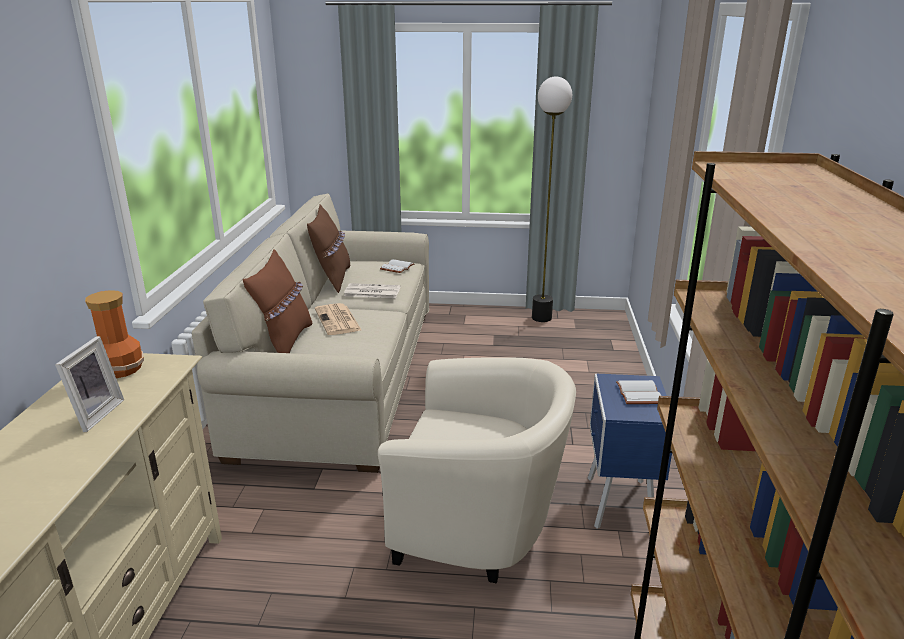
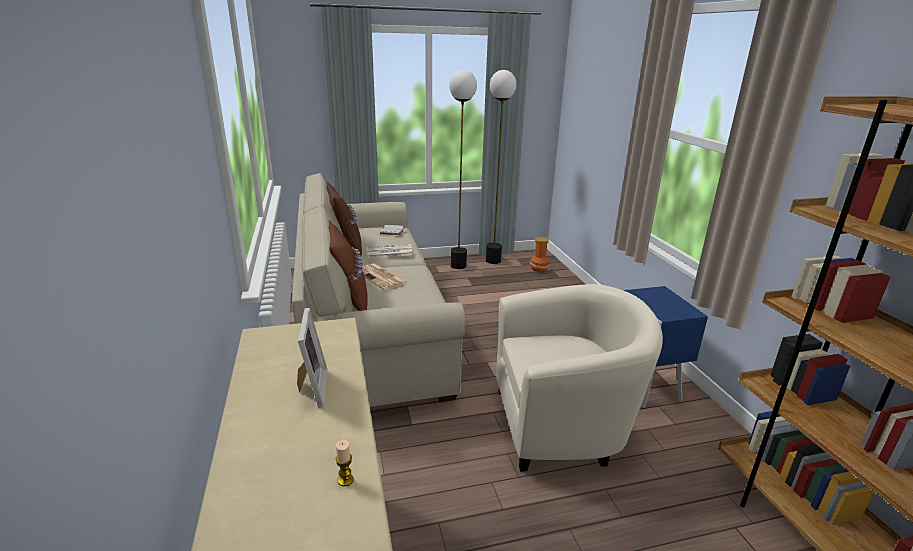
camera: 20 degrees left, 0 degrees up
vase [85,290,144,378] -> vase moved to [530,237,549,272]
white book [616,380,661,404] -> none
none -> candle [335,440,354,487]
none -> floor lamp [449,70,477,269]

